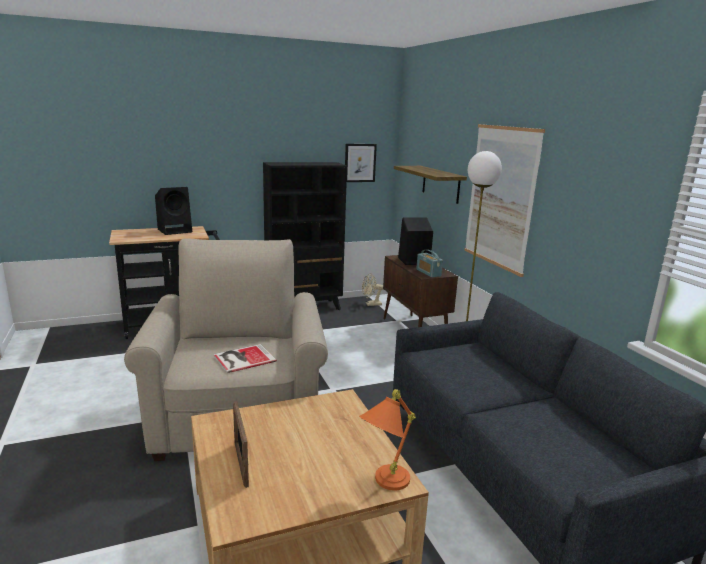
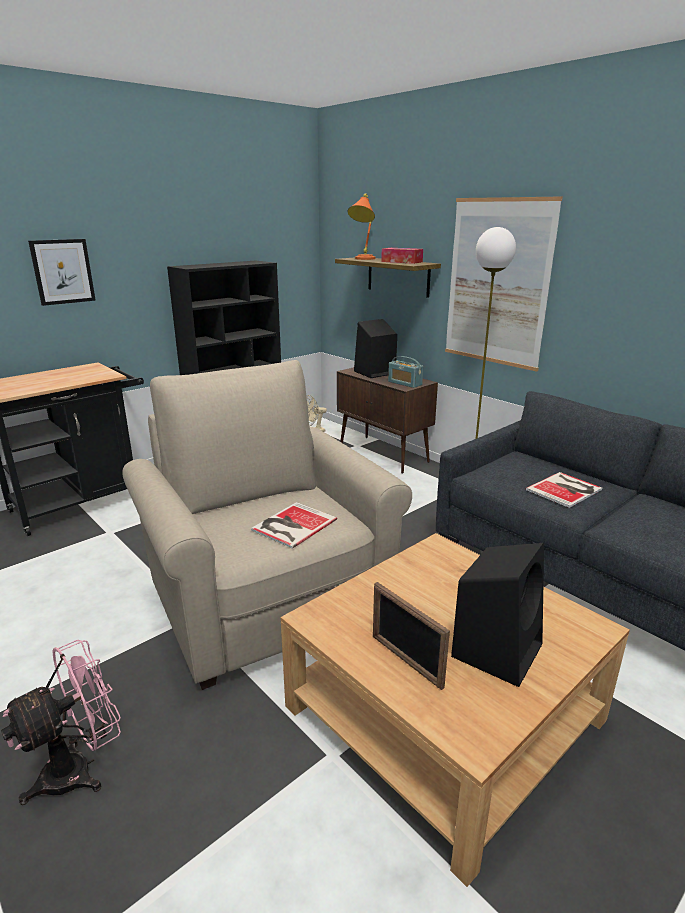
camera: 20 degrees left, 5 degrees up
black speaker [155,187,192,235] -> black speaker moved to [451,543,544,687]
picture [345,144,377,182] -> picture moved to [28,239,96,306]
orange table lamp [359,389,416,491] -> orange table lamp moved to [347,194,376,260]
none -> pink fan [1,640,121,805]
none -> tissue box [381,248,423,264]
none -> book [526,472,602,508]

